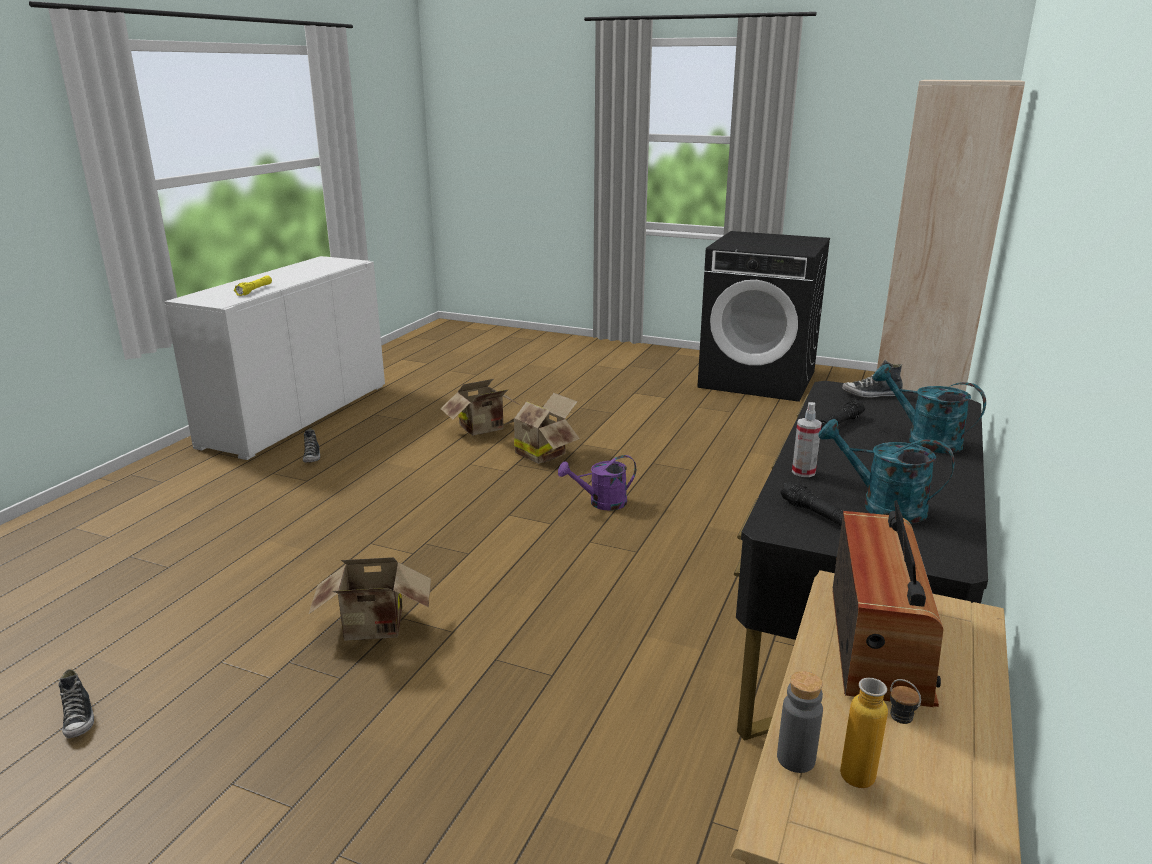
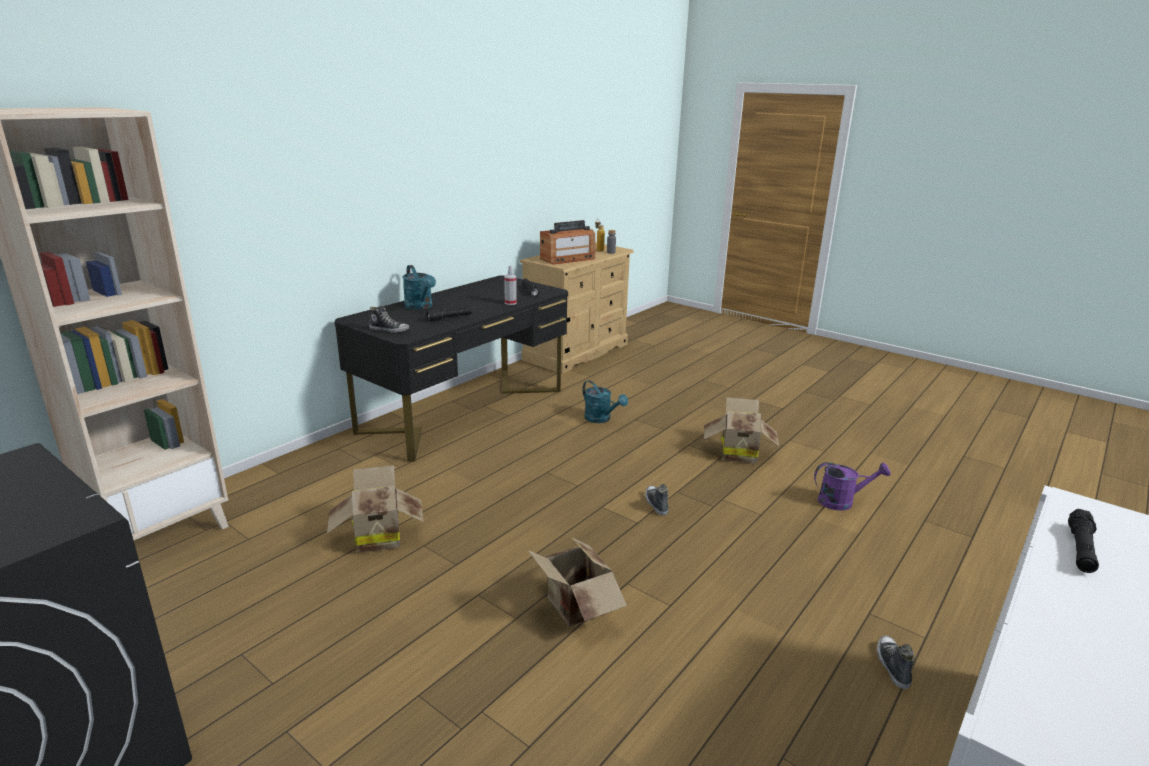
camera: 165 degrees left, 0 degrees up
shoe [59,669,94,738] -> shoe moved to [645,484,669,516]
yellow flashlight [234,275,272,296] -> black flashlight [1068,509,1099,573]
cardboard box [440,379,521,436] -> cardboard box moved to [327,465,424,553]
purple watering can [558,455,636,511] -> purple watering can moved to [814,462,891,511]
turquoise watering can [818,419,955,524] -> turquoise watering can moved to [582,380,628,423]
radio [833,501,943,707] -> radio turned 150 degrees counterclockwise [540,220,595,265]

